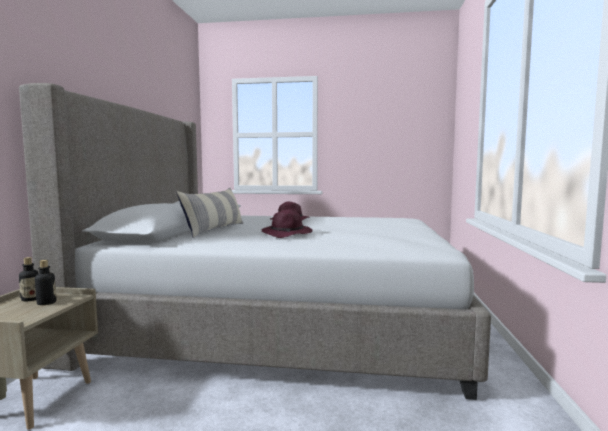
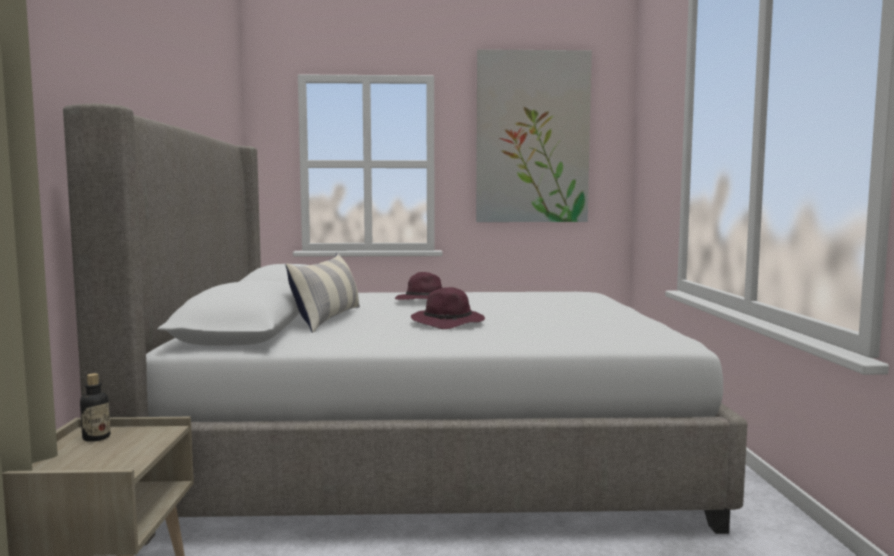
camera: 10 degrees left, 0 degrees up
bottle [35,260,56,305] -> none
none -> picture [476,49,592,222]

